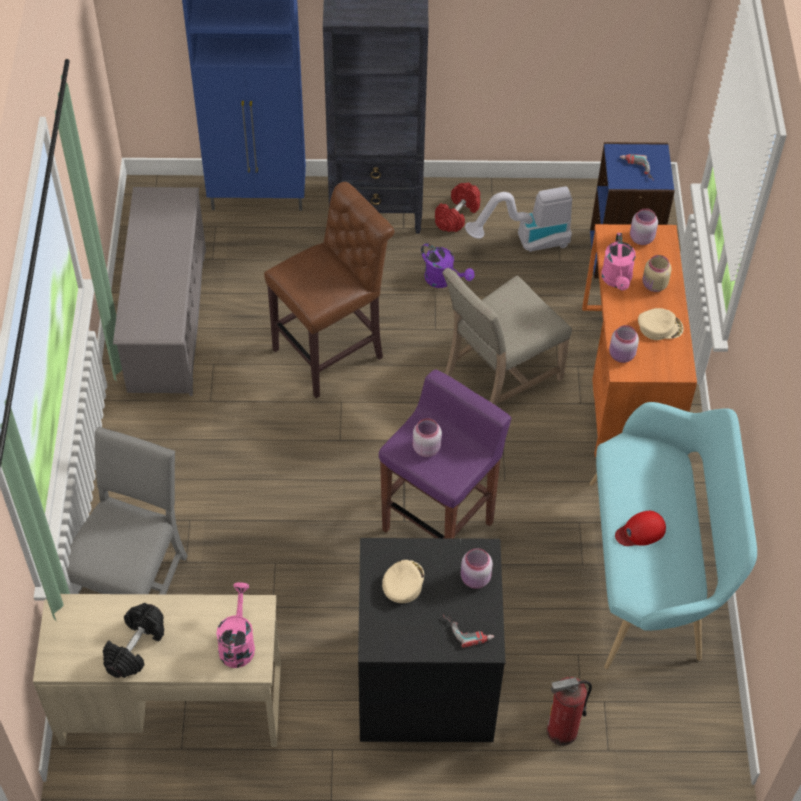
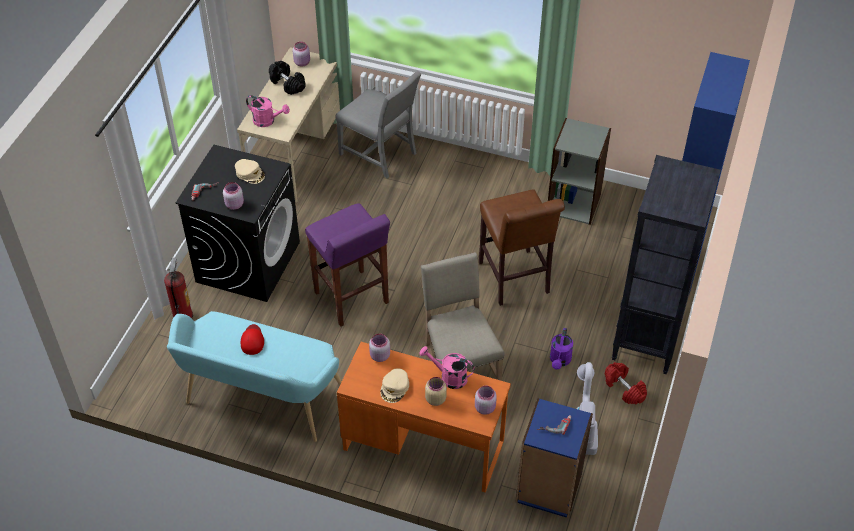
camera: 110 degrees right, 5 degrees down
grey shoe rack [113,187,206,396] -> grey bookcase [548,118,611,225]
pink jar [413,418,442,457] -> pink jar moved to [293,42,310,67]
purple watering can [421,243,474,288] -> purple watering can turned 45 degrees counterclockwise [550,328,573,370]

